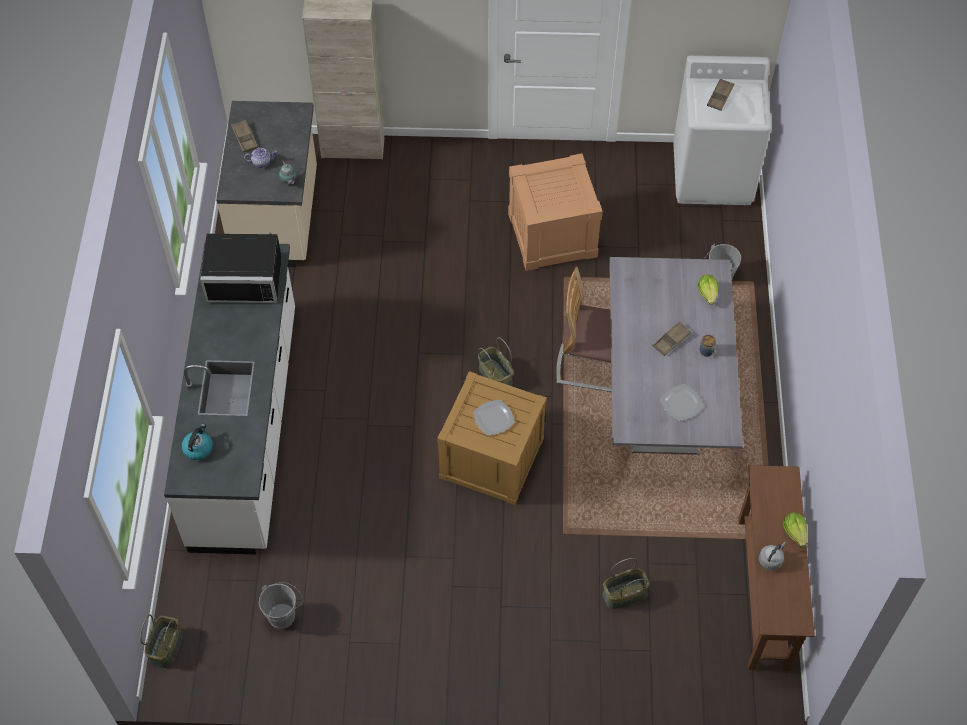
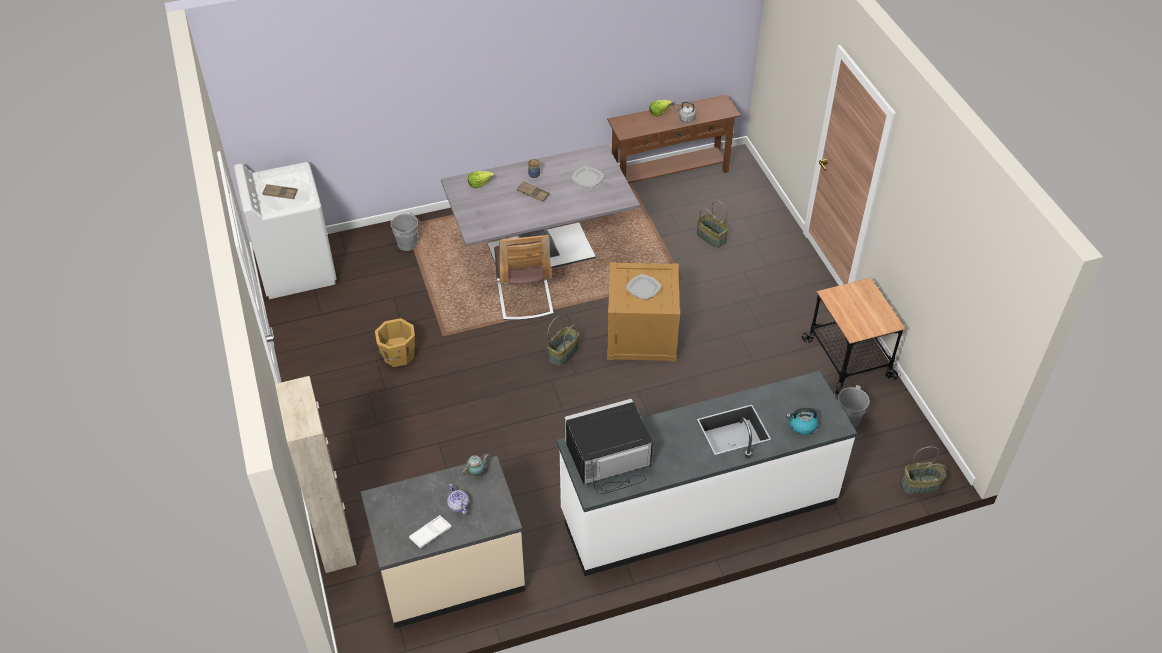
camera: 110 degrees left, 10 degrees down
black microwave [200,233,282,303] -> black microwave turned 90 degrees counterclockwise [564,399,653,494]
brown tray [231,120,258,153] -> white tray [409,515,451,548]
crate [508,153,603,271] -> orange bucket [375,318,415,367]
none -> cart [802,278,906,394]

